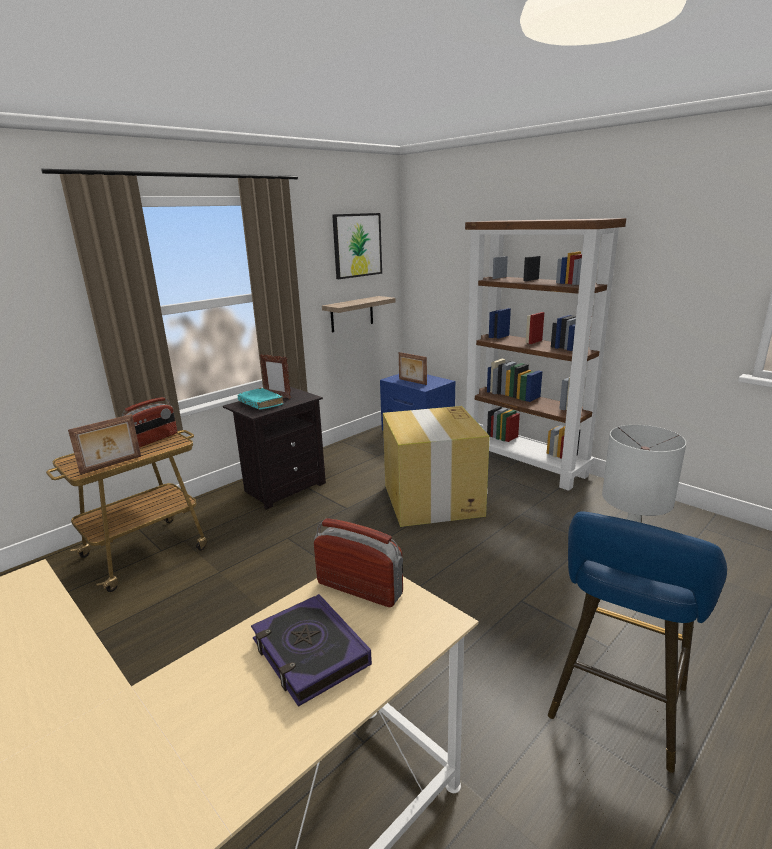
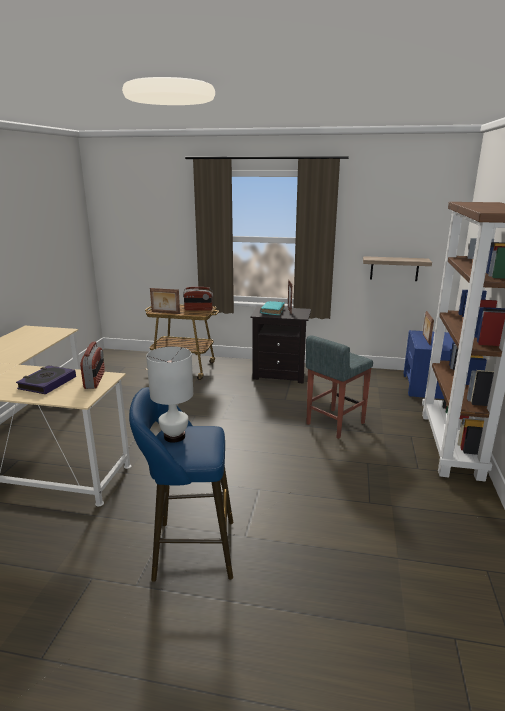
camera: 55 degrees right, 0 degrees up
picture [332,213,382,279] -> none
cardboard box [383,406,490,527] -> grey stool [306,335,373,439]

